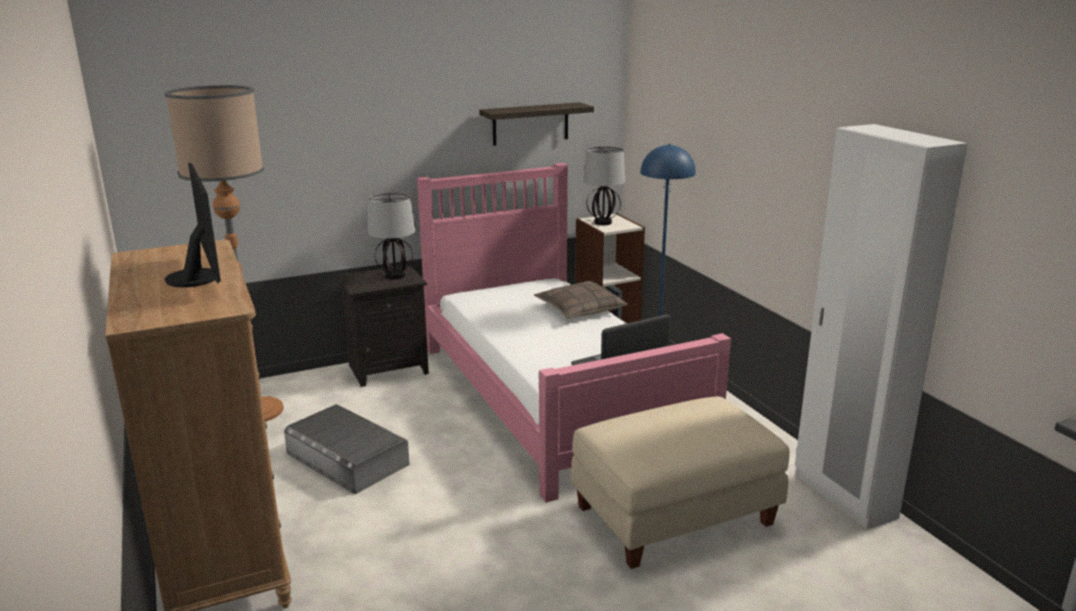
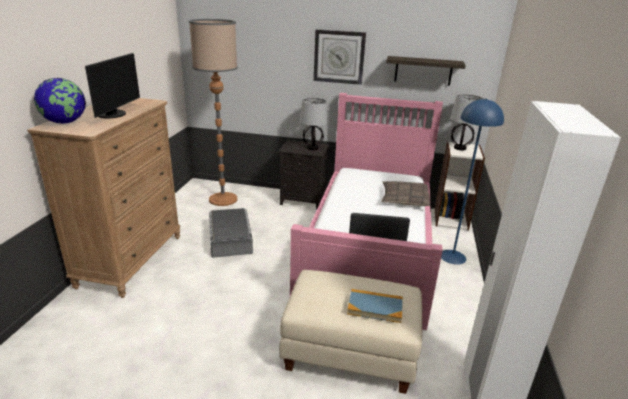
camera: 35 degrees right, 5 degrees up
none -> globe [34,78,86,124]
none -> wall clock [314,29,366,85]
none -> book [347,289,403,323]

